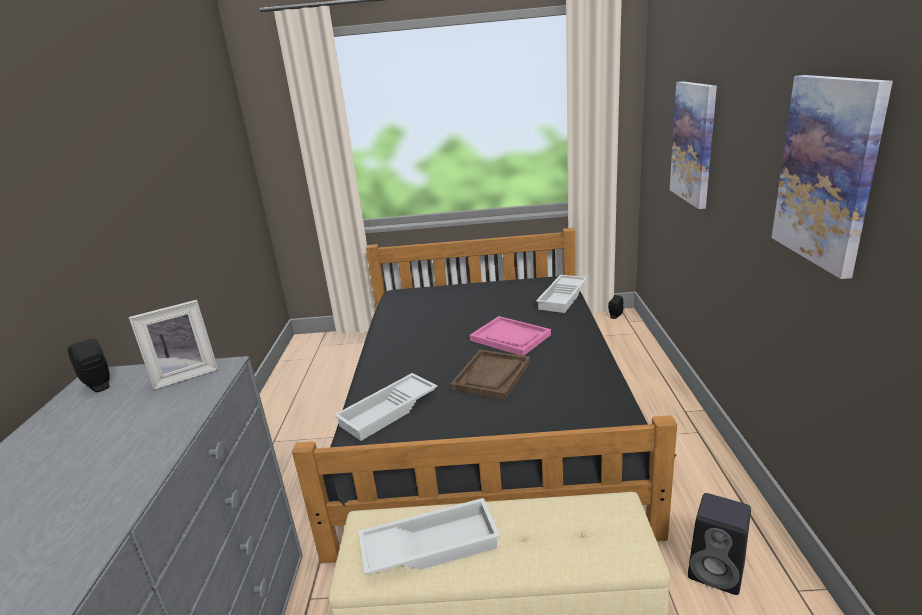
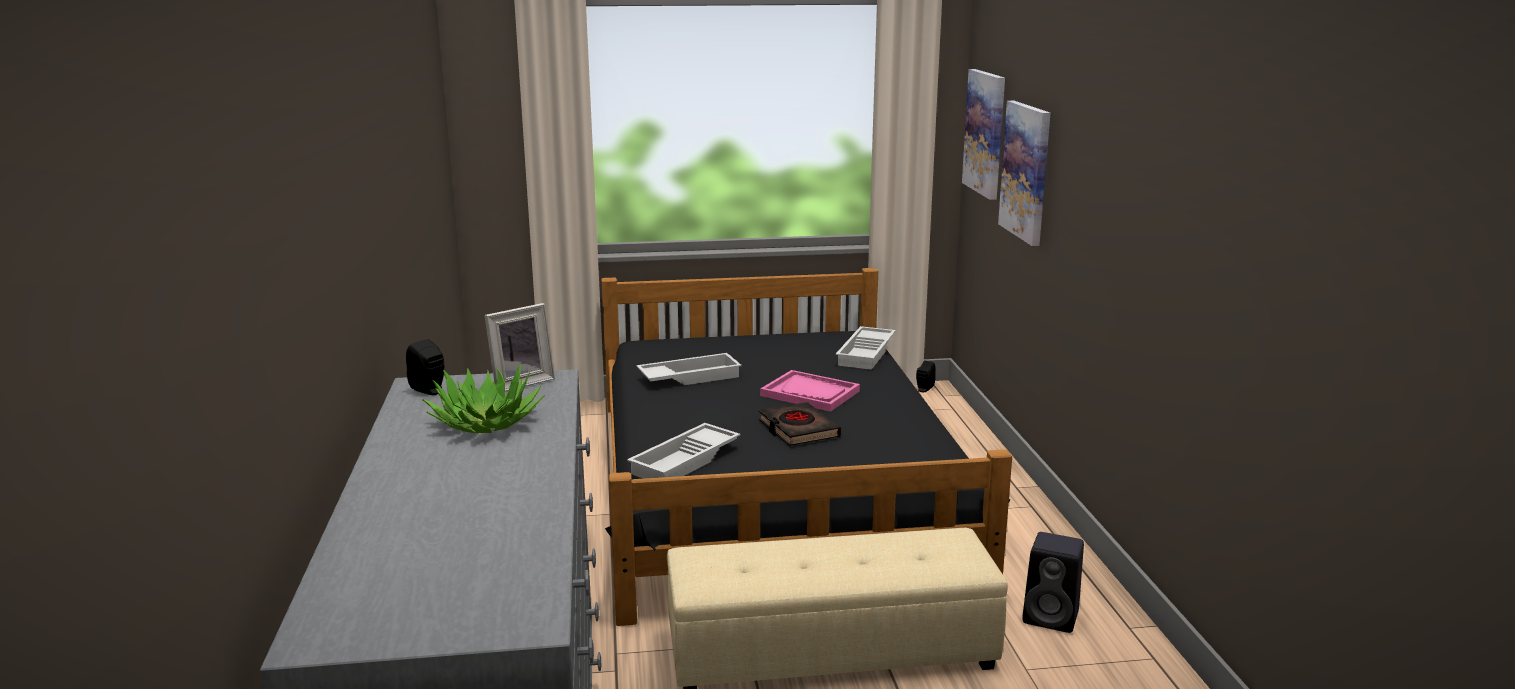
camera: 10 degrees left, 5 degrees down
white tray [359,498,500,574] -> white tray moved to [637,353,742,385]
brown tray [450,350,530,400] -> black book [759,402,841,446]
picture [772,75,893,279] -> picture moved to [962,69,1005,200]
none -> potted plant [423,364,545,433]

